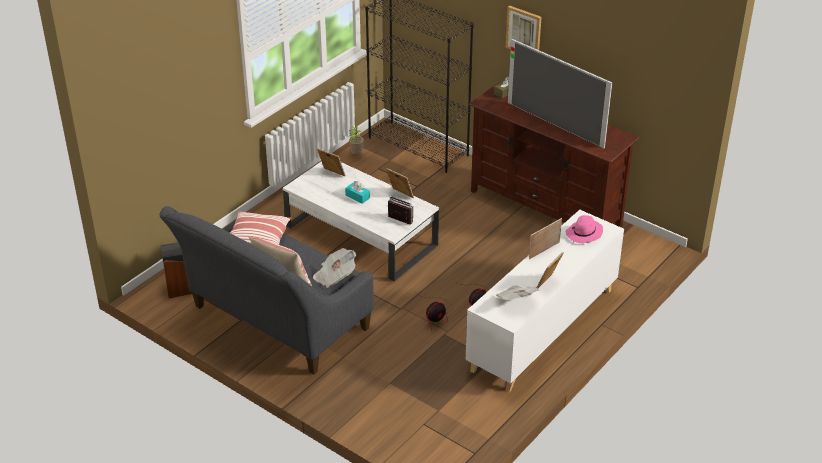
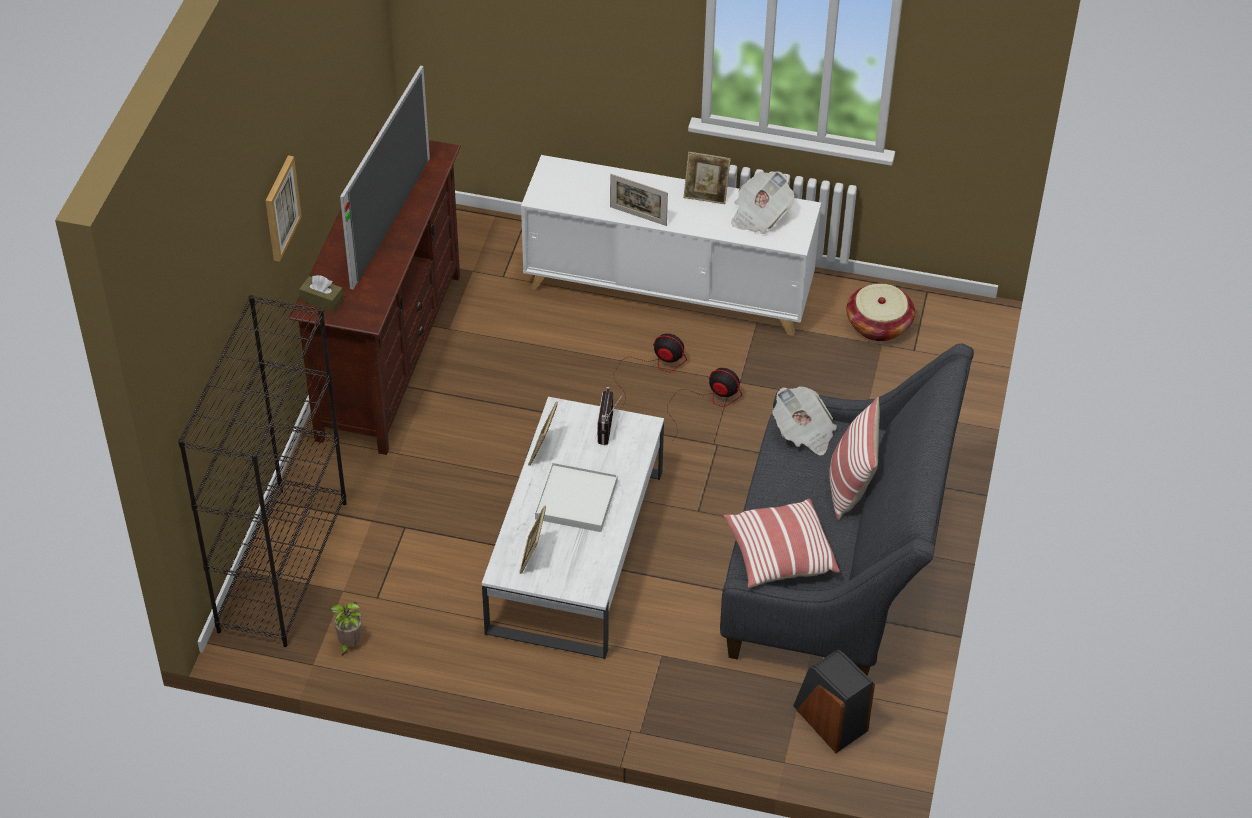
camera: 115 degrees left, 10 degrees up
turquoise tissue box [345,181,370,204] -> white tray [535,462,617,532]
pink hat [566,215,603,243] -> none
none -> basket [847,283,915,341]

